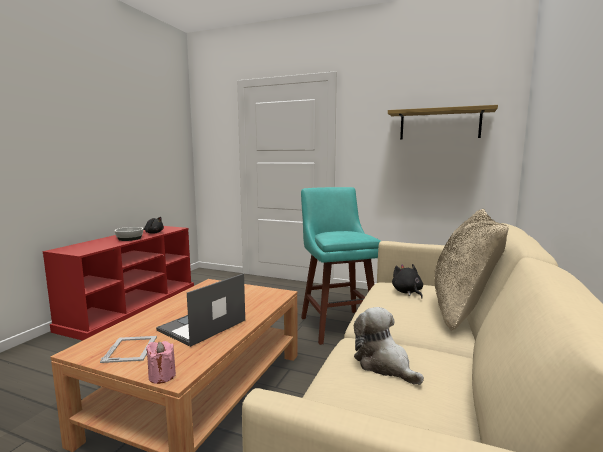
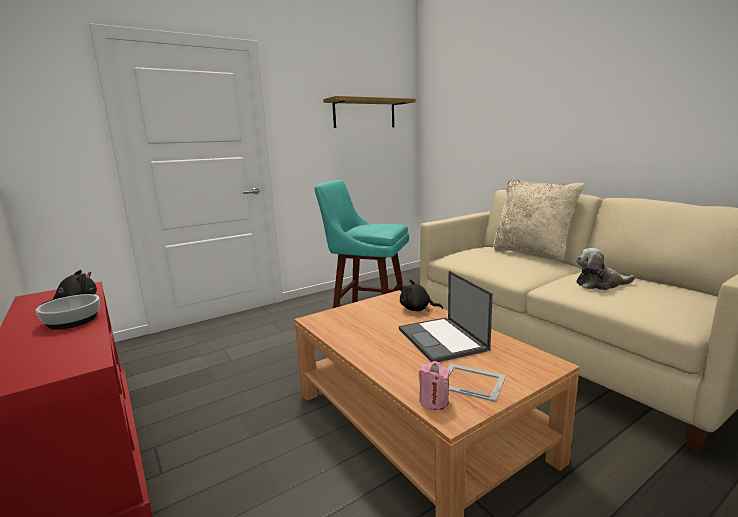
camera: 55 degrees left, 5 degrees up
pink candle [146,341,176,384] -> pink candle moved to [419,361,450,410]
black plush toy [392,264,423,299] -> black plush toy moved to [400,279,443,311]

